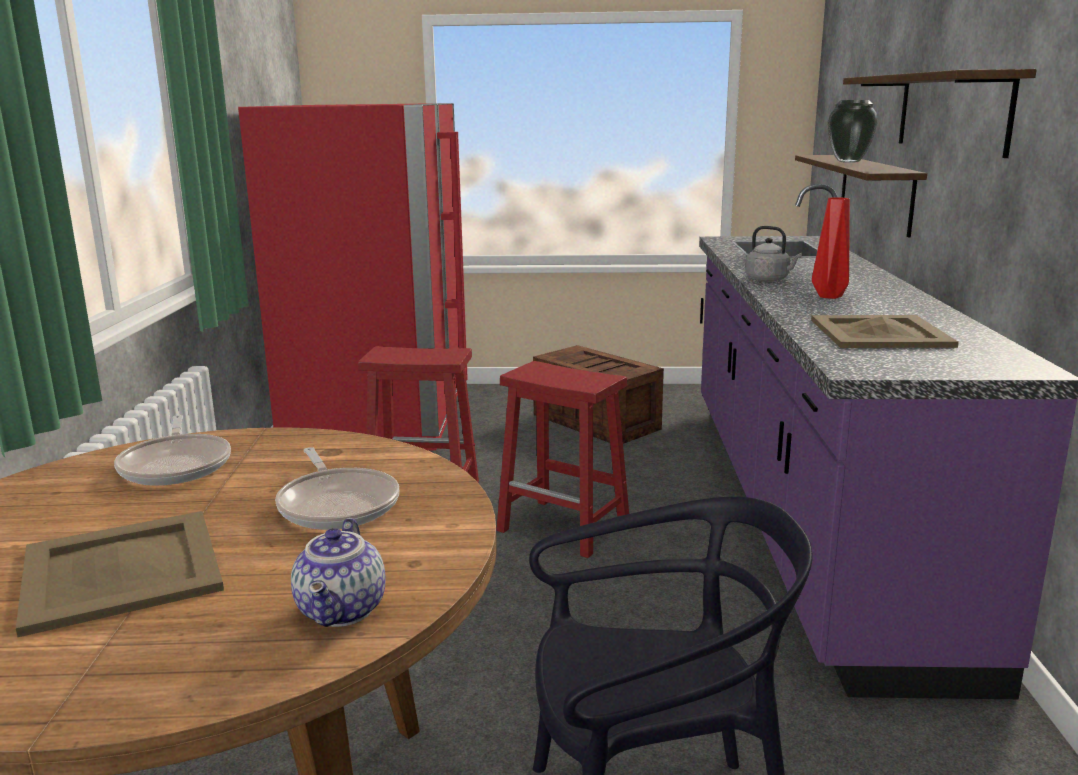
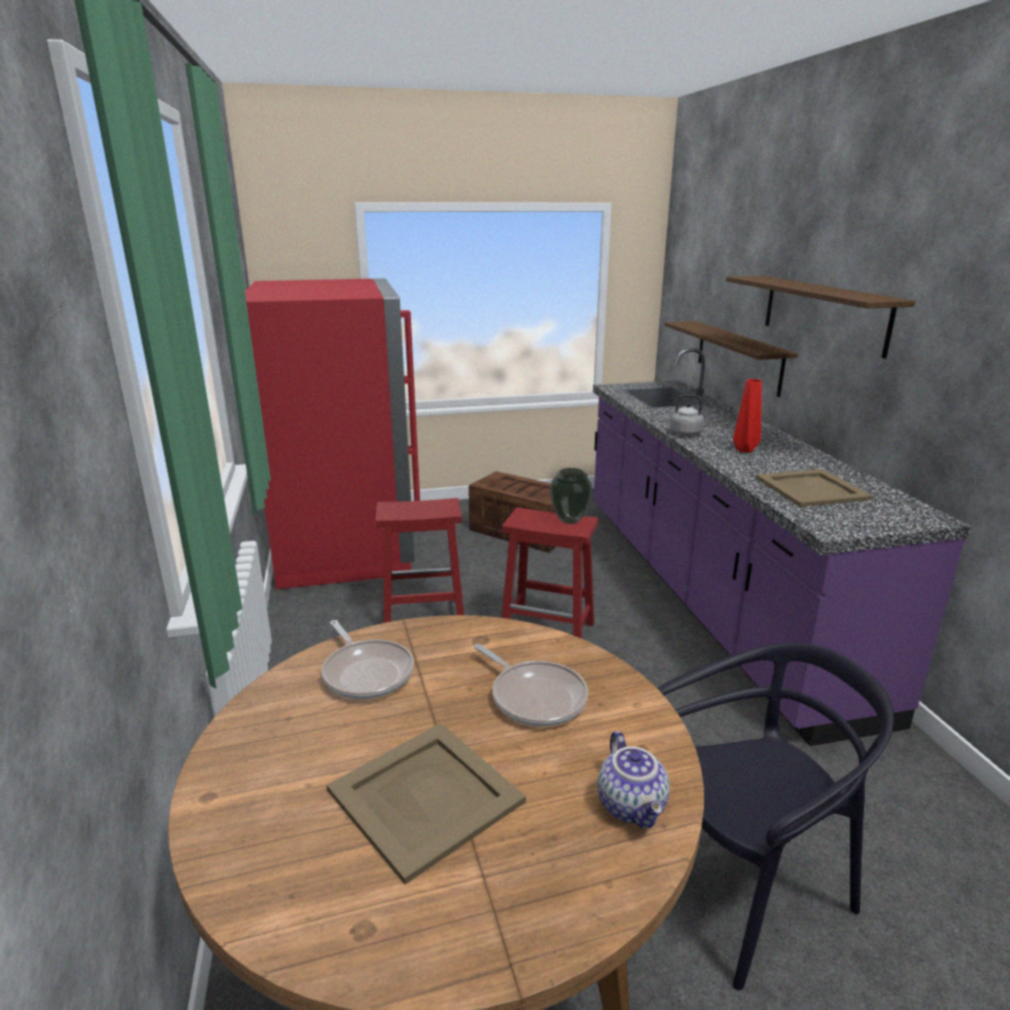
camera: 15 degrees left, 5 degrees up
vase [827,100,878,163] -> vase moved to [550,468,592,524]

